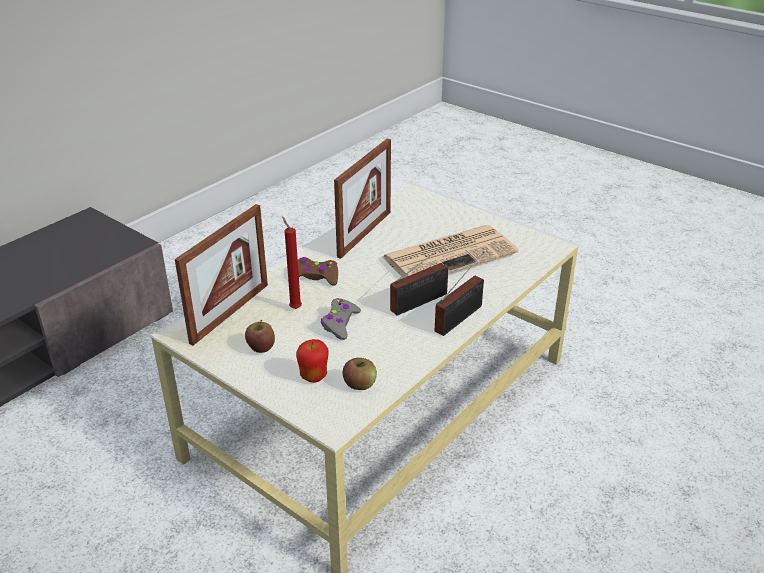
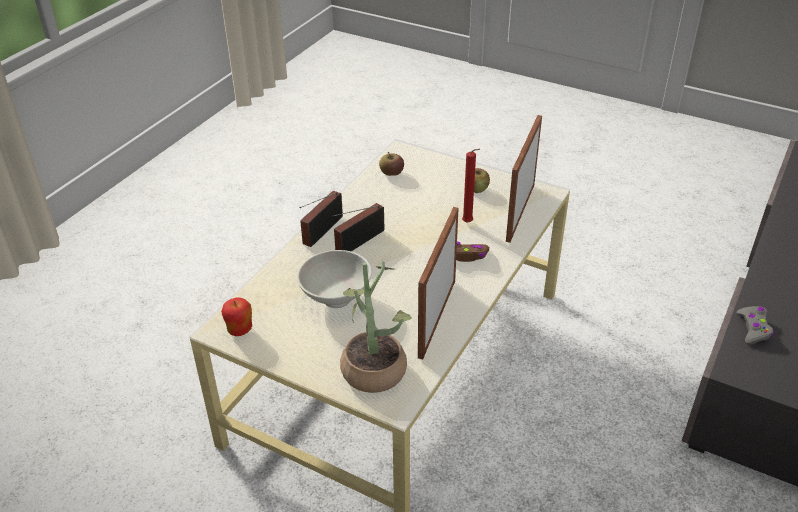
camera: 170 degrees right, 5 degrees up
apple [296,339,329,383] -> apple moved to [221,298,252,336]
grey game controller [321,298,361,340] -> grey game controller moved to [737,306,774,345]
newspaper [381,225,519,278] -> white bowl [297,250,372,308]
none -> potted plant [340,262,412,393]

